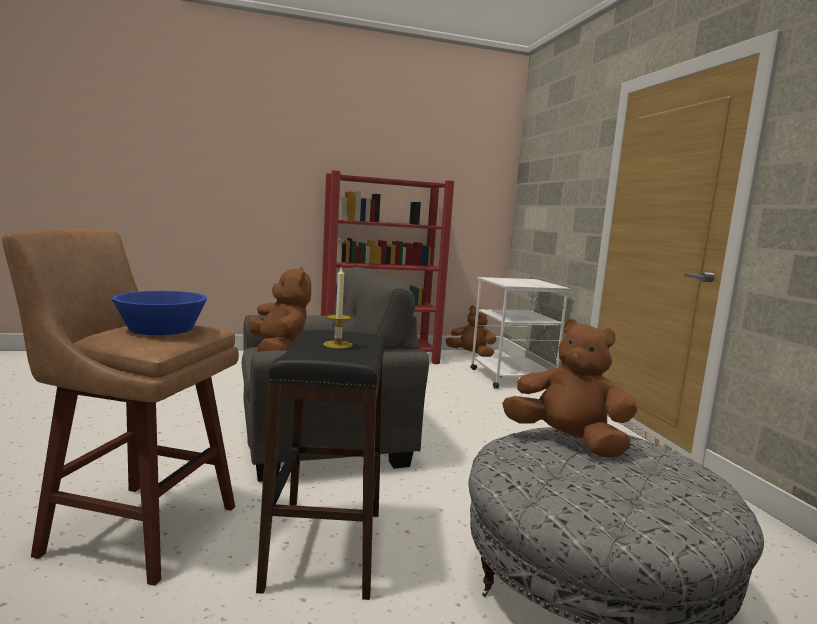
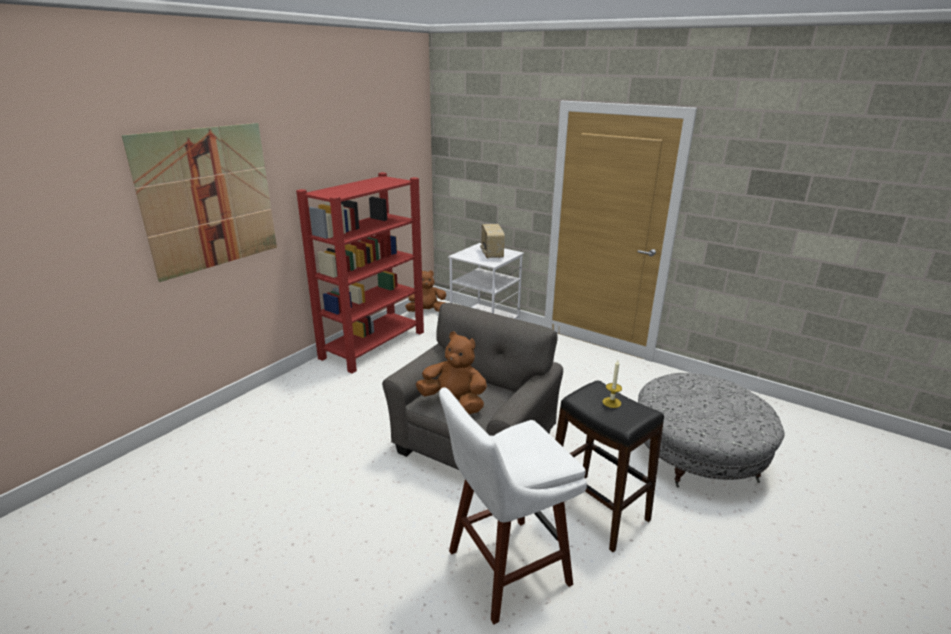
camera: 40 degrees left, 15 degrees up
brown stool [2,230,239,586] -> white stool [439,388,587,624]
blue bowl [112,291,207,335] -> none
brown plush toy [502,319,637,458] -> none
none -> picture [121,123,277,282]
none -> radio [480,224,505,259]

